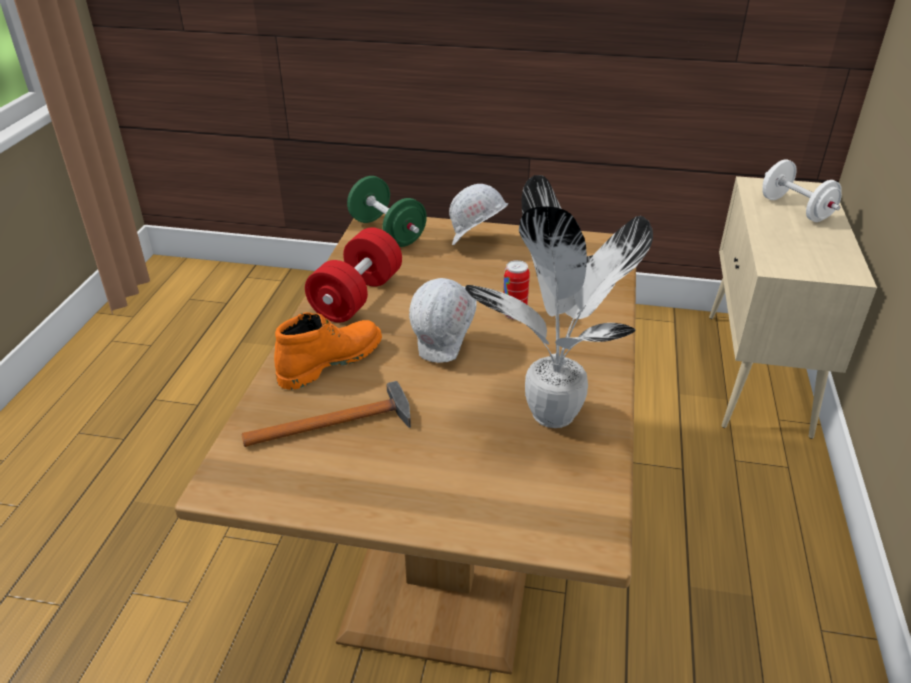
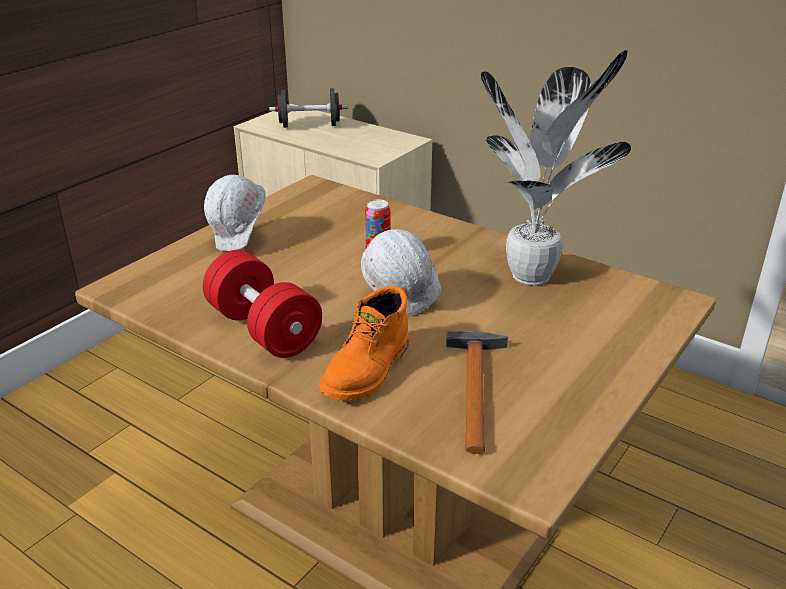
camera: 65 degrees left, 5 degrees down
orange boot [274,312,382,390] -> orange boot turned 135 degrees counterclockwise [319,286,409,401]
green dumbbell [347,176,427,247] -> none
white dumbbell [762,159,842,222] -> black dumbbell [269,88,348,128]

